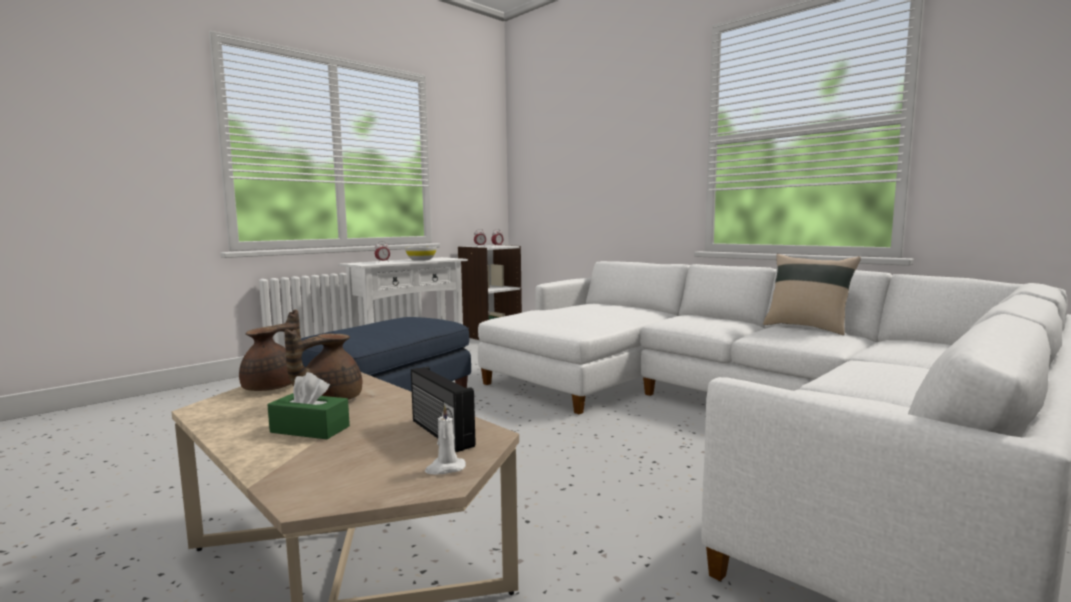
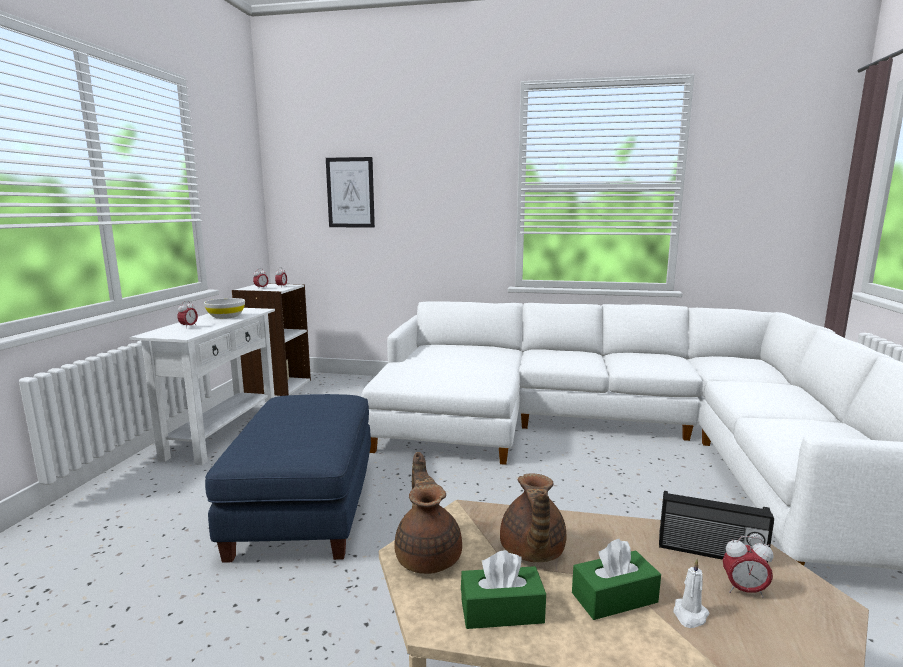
camera: 35 degrees left, 5 degrees up
white candle [425,405,466,474] -> white candle moved to [673,559,710,628]
beige pillow [763,254,861,335] -> none
none -> picture [326,157,375,228]
none -> green tissue box [461,550,546,629]
none -> alarm clock [723,536,774,598]

